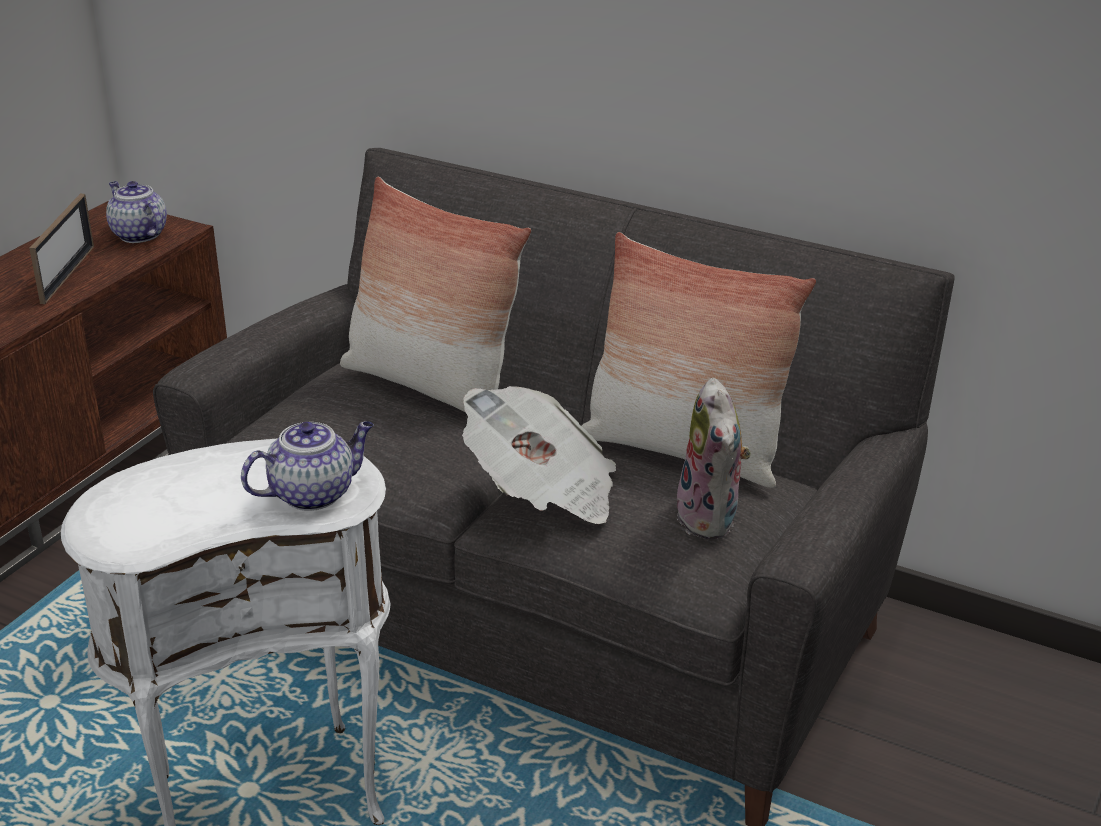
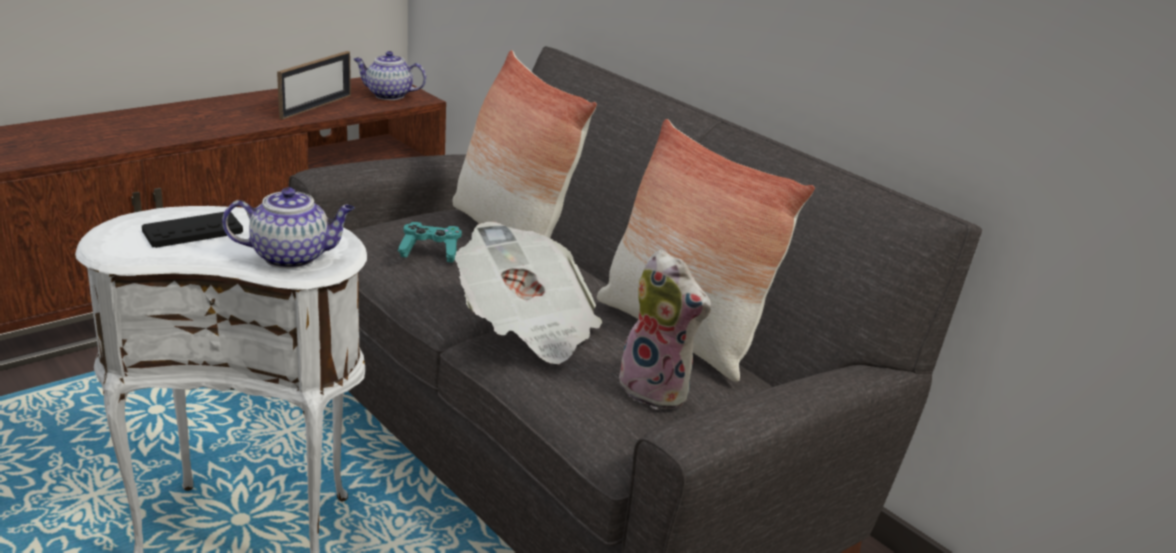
camera: 20 degrees right, 5 degrees down
teapot [106,181,167,243] -> teapot turned 60 degrees counterclockwise [353,51,426,100]
plush toy [677,377,751,539] -> plush toy turned 60 degrees counterclockwise [610,250,711,410]
none -> black game controller [142,212,243,248]
none -> turquoise game controller [398,222,462,263]

